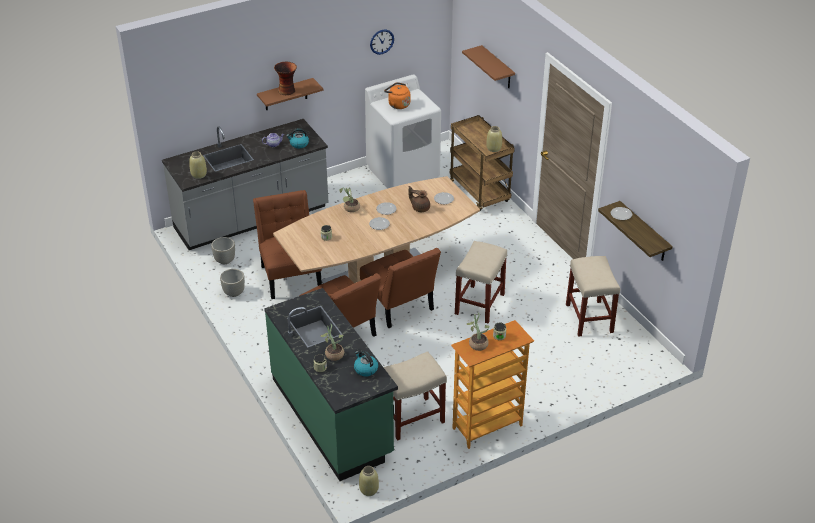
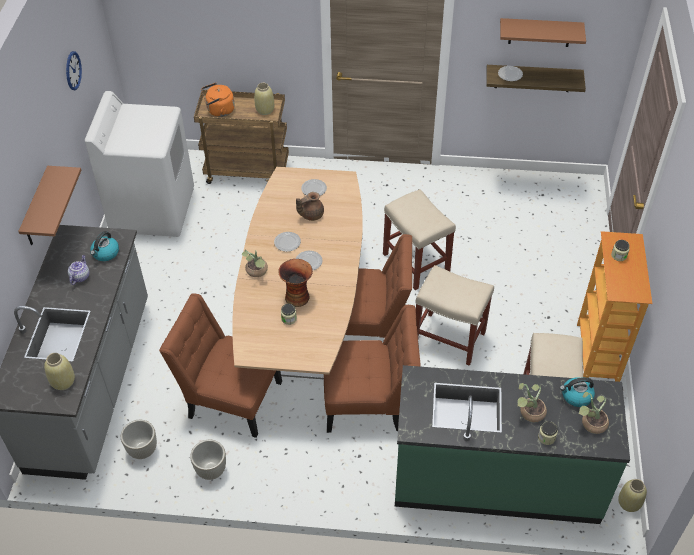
camera: 55 degrees left, 10 degrees up
vase [274,62,297,95] -> vase moved to [279,259,313,307]
orange kettle [384,82,410,109] -> orange kettle moved to [201,83,235,117]
brown shelf [462,45,515,88] -> brown shelf moved to [500,18,586,47]
potted plant [467,313,490,351] -> potted plant moved to [579,392,609,434]
beige stool [566,256,620,337] -> beige stool moved to [416,265,494,366]

